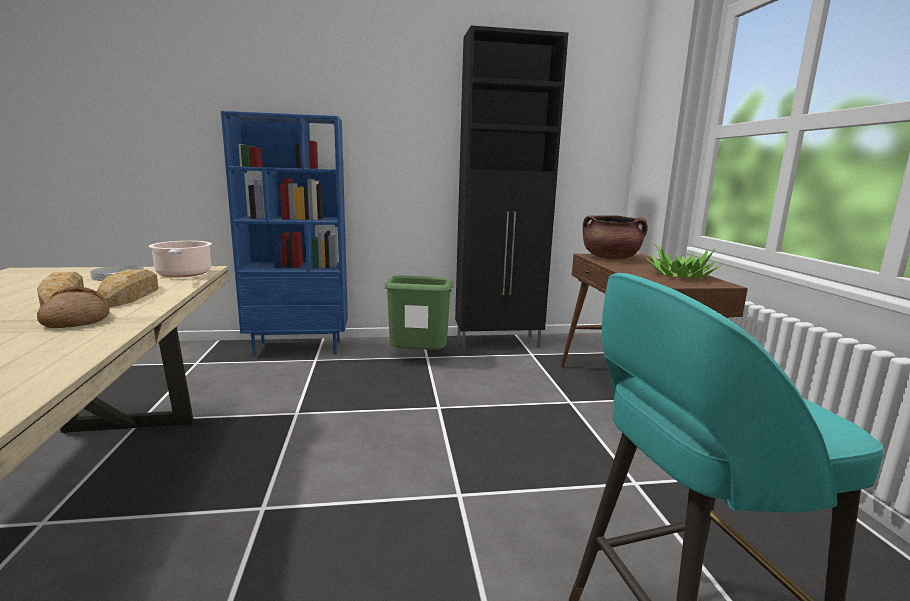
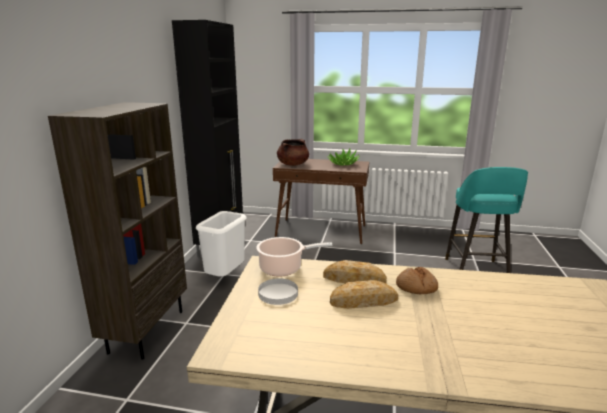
camera: 70 degrees left, 5 degrees up
blue bookcase [221,111,348,357] -> brown bookcase [48,102,187,360]
green trash can [385,276,453,350] -> white trash can [196,211,247,277]

